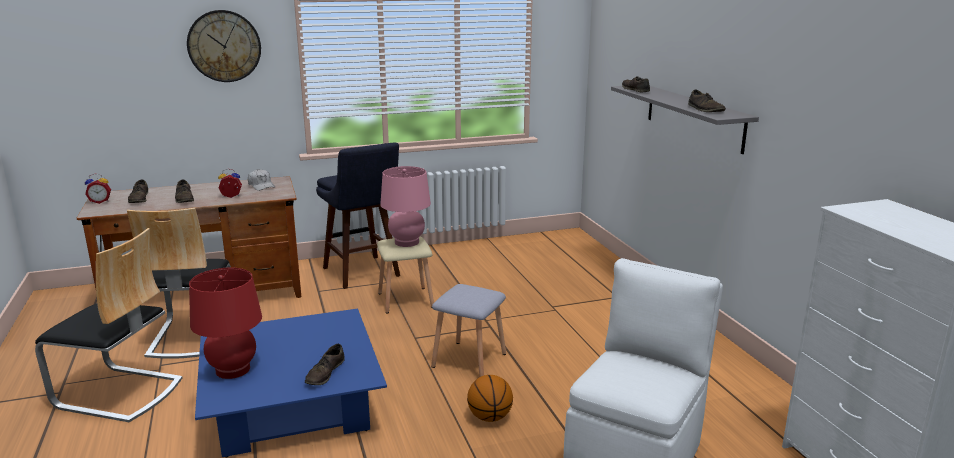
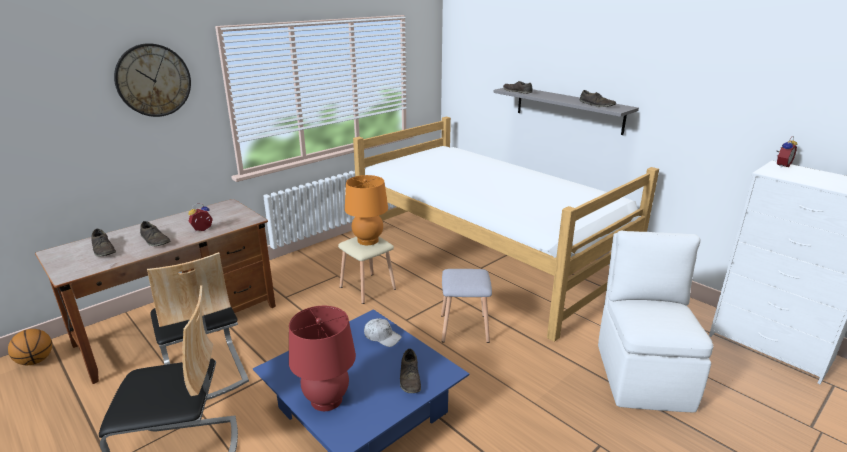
camera: 25 degrees left, 5 degrees up
alarm clock [85,174,111,204] -> alarm clock moved to [777,136,798,168]
white cap [248,169,275,191] -> white cap moved to [364,318,402,347]
blue stool [316,143,400,289] -> none
pink table lamp [380,166,431,247] -> orange table lamp [345,175,388,245]
basketball [467,375,513,422] -> basketball moved to [8,329,52,365]
none -> bed [353,117,659,342]

